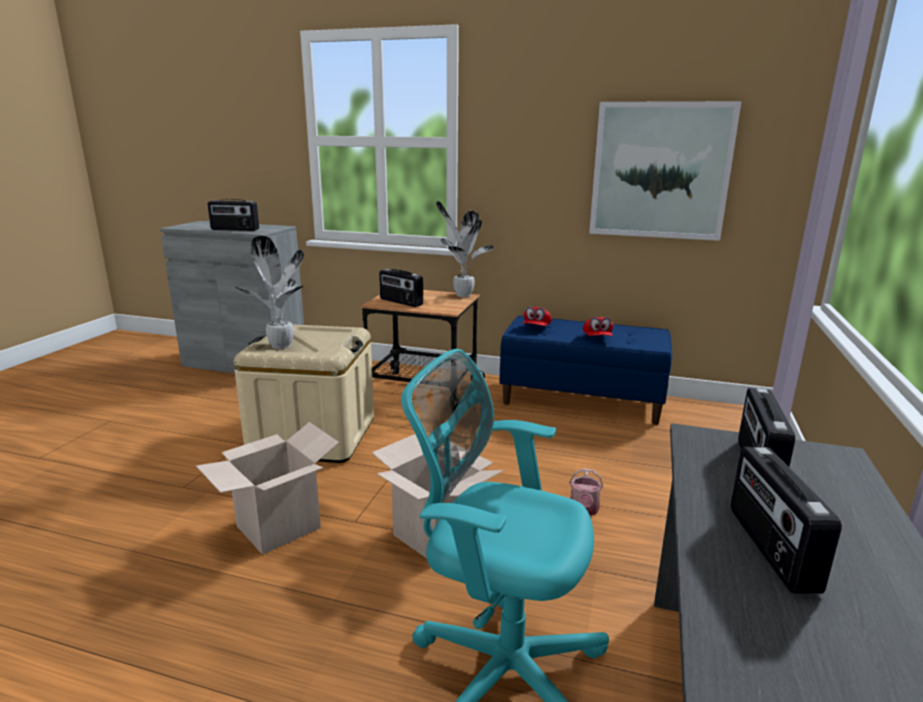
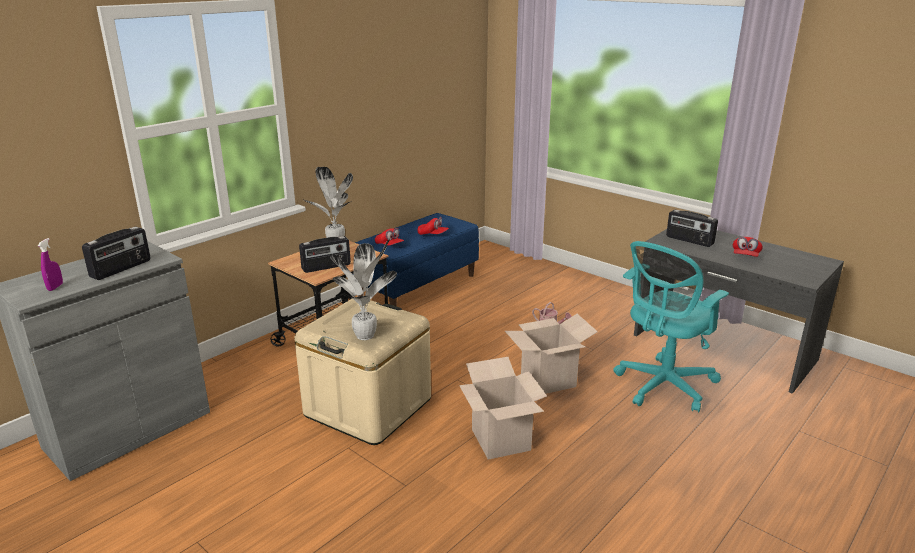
camera: 65 degrees left, 5 degrees up
picture [589,101,741,241] -> none
radio [731,447,842,594] -> red cap [733,237,763,257]
none -> purple spray bottle [38,238,63,291]

